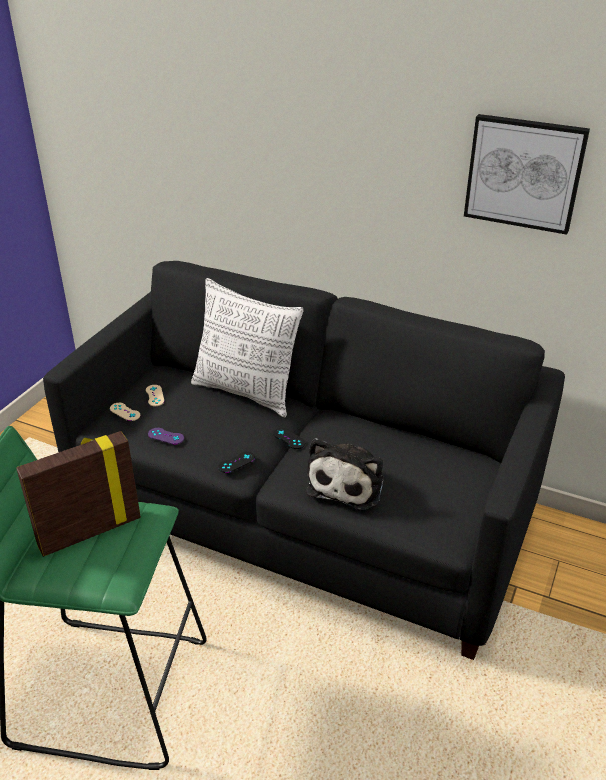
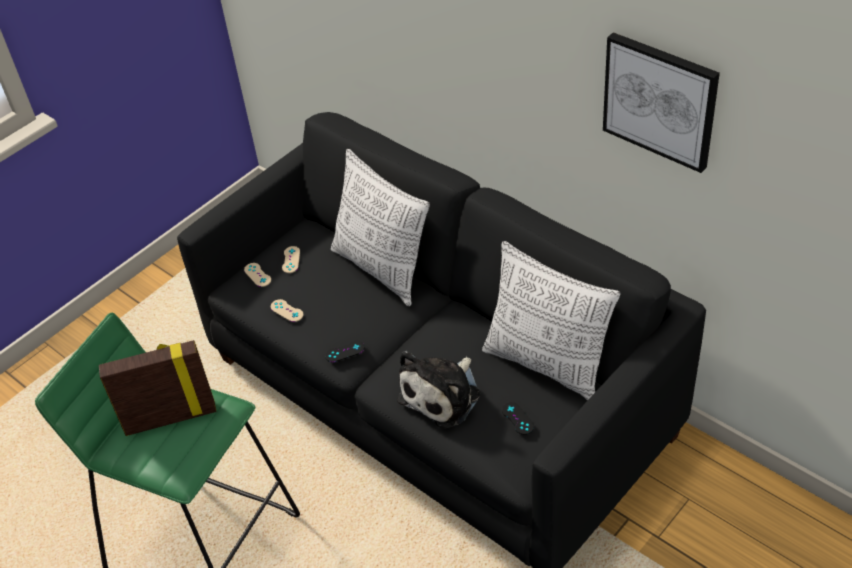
camera: 20 degrees right, 10 degrees up
purple game controller [148,428,184,445] -> beige game controller [271,299,304,322]
black game controller [273,428,305,449] -> black game controller moved to [502,402,534,435]
none -> pillow [482,241,620,401]

